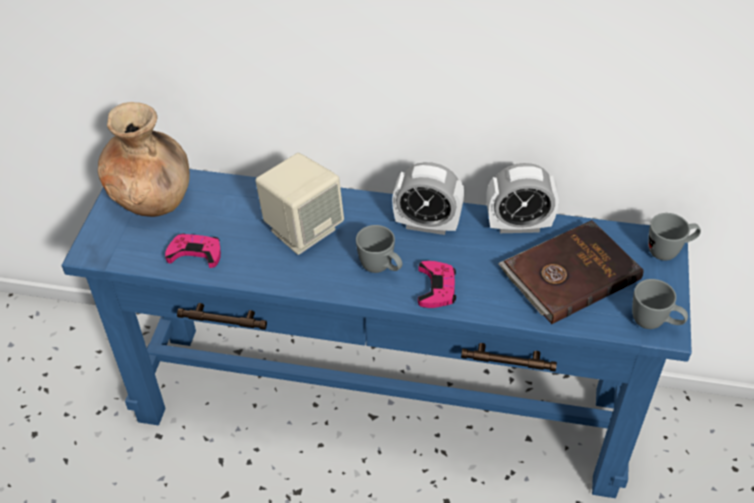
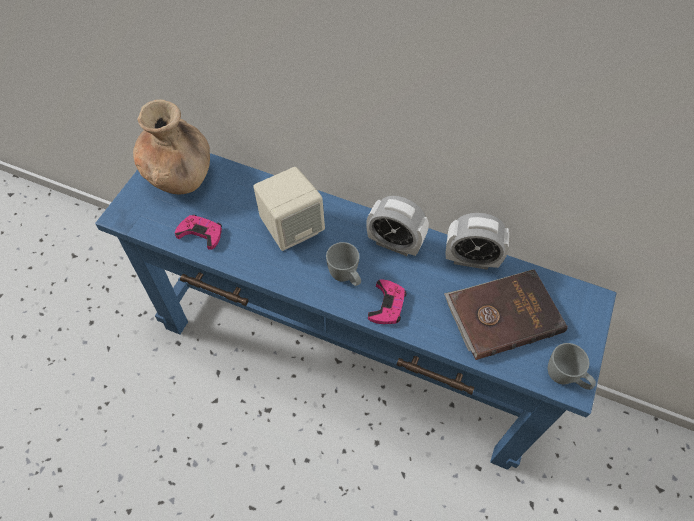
camera: 10 degrees right, 10 degrees up
grey mug [648,213,701,260] -> none

